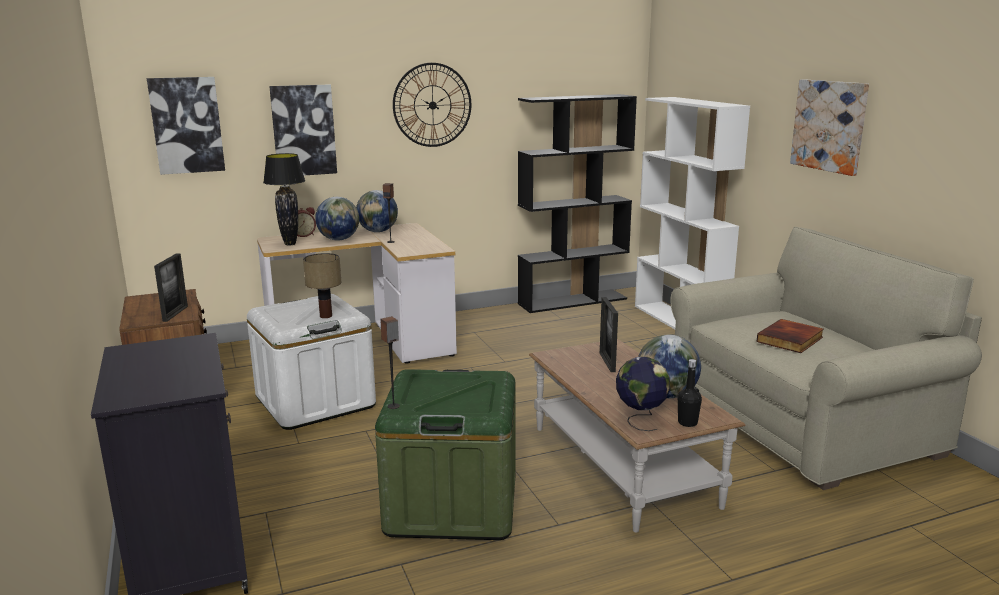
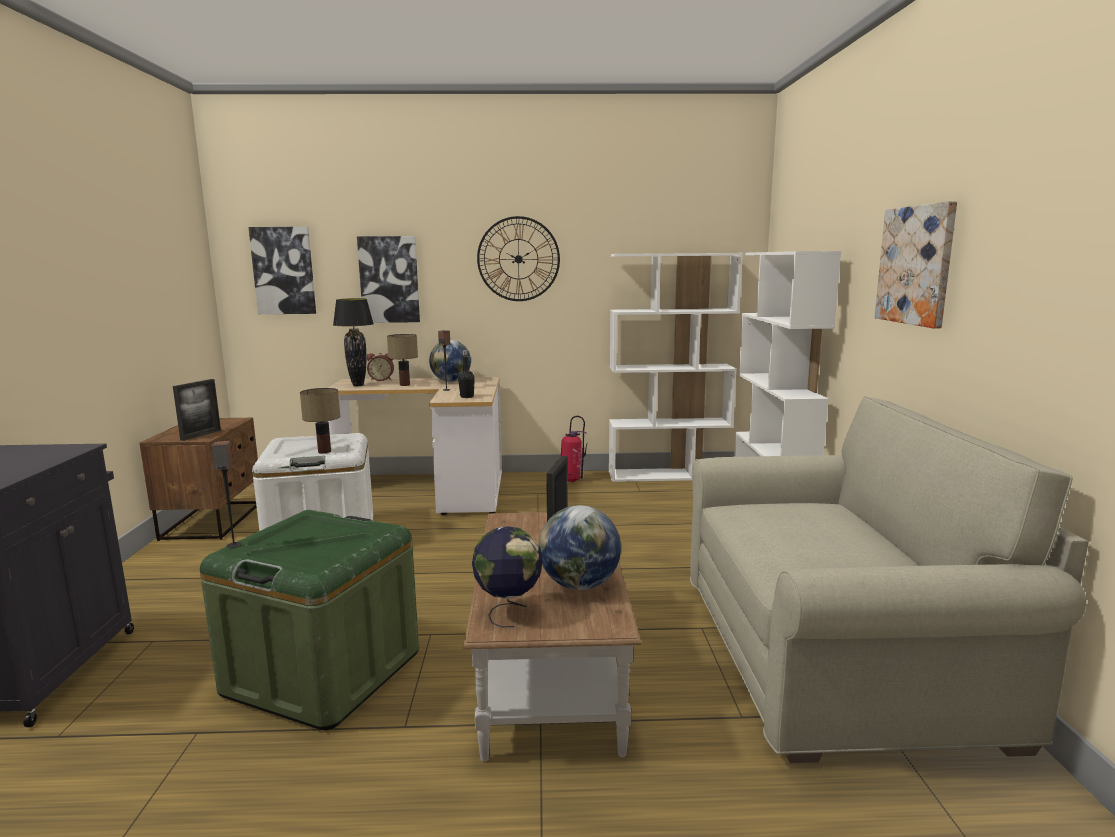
camera: 20 degrees right, 5 degrees down
globe [315,197,359,241] -> table lamp [387,334,418,386]
black bookcase [518,94,637,313] -> white bookcase [609,253,743,482]
black bottle [678,359,702,427] -> black bottle moved to [458,350,475,398]
book [757,319,824,353] -> none
none -> fire extinguisher [561,416,587,482]

